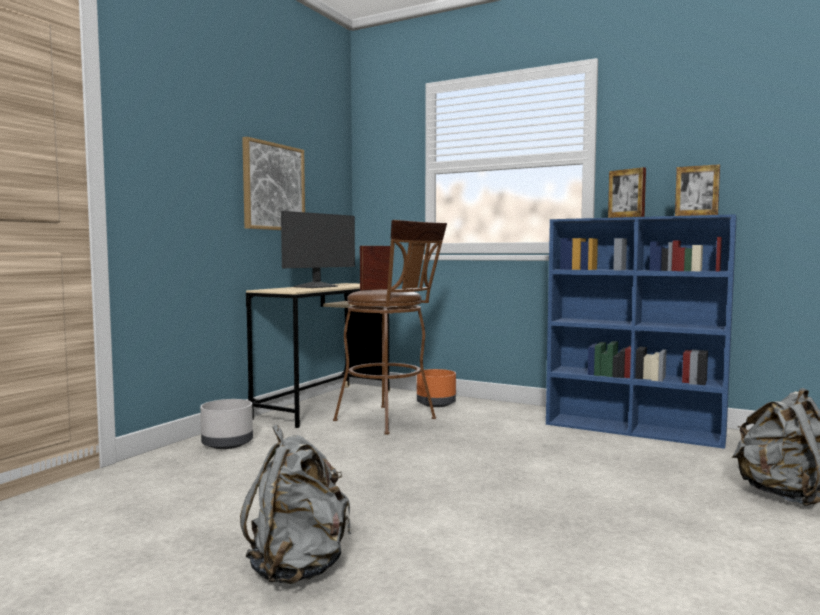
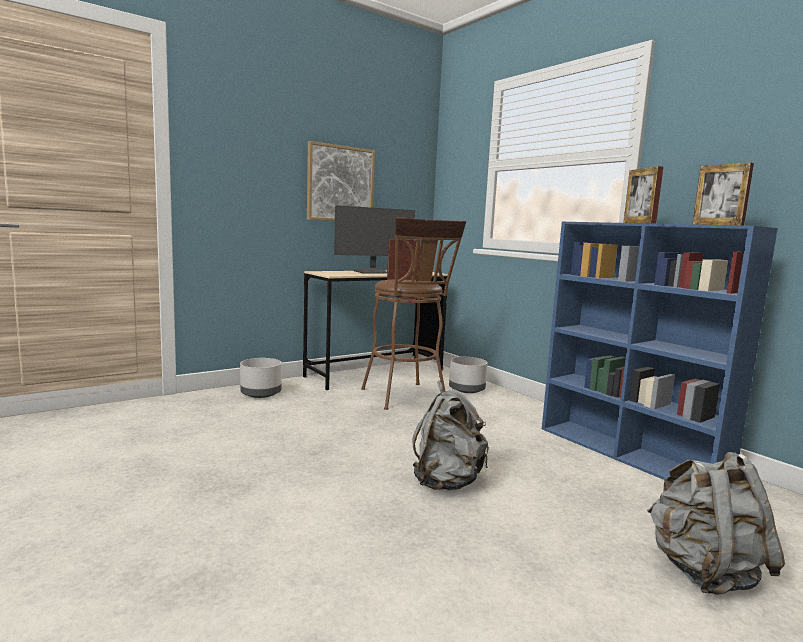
camera: 25 degrees right, 5 degrees up
grey backpack [240,425,351,584] -> grey backpack moved to [413,380,489,491]
orange planter [417,369,456,407] -> grey planter [449,357,488,393]

